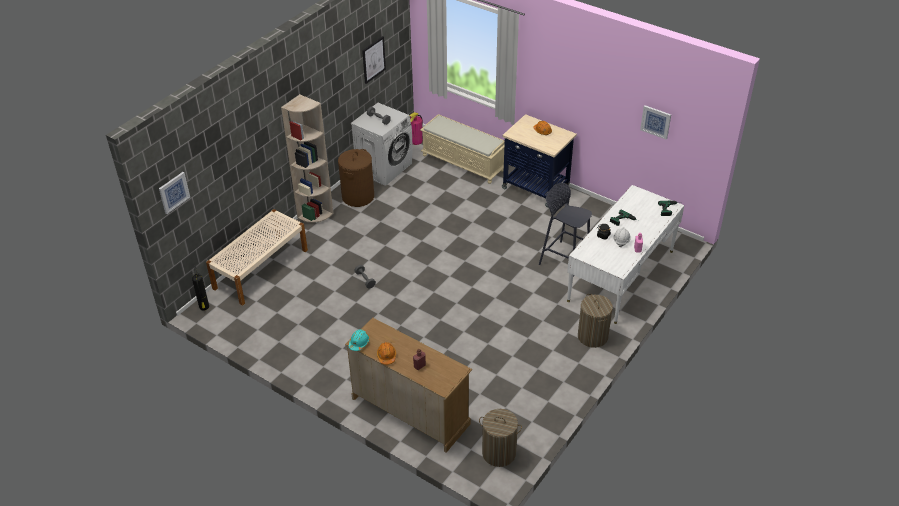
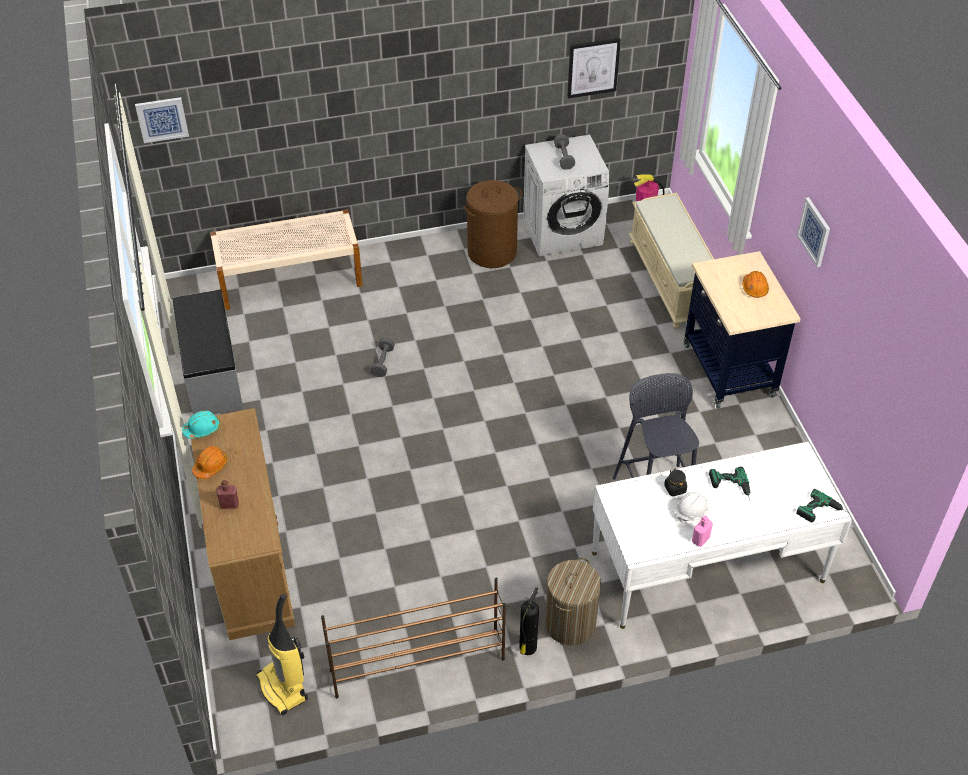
camera: 40 degrees right, 5 degrees up
fire extinguisher [192,265,209,311] -> fire extinguisher moved to [519,587,539,655]
beige bookcase [281,94,333,223] -> none
laundry basket [479,409,522,467] -> vacuum cleaner [256,594,308,715]
picture [640,105,671,139] -> picture moved to [797,197,830,267]
none -> grey bench [173,290,243,414]
none -> brown shoe rack [321,578,506,698]

